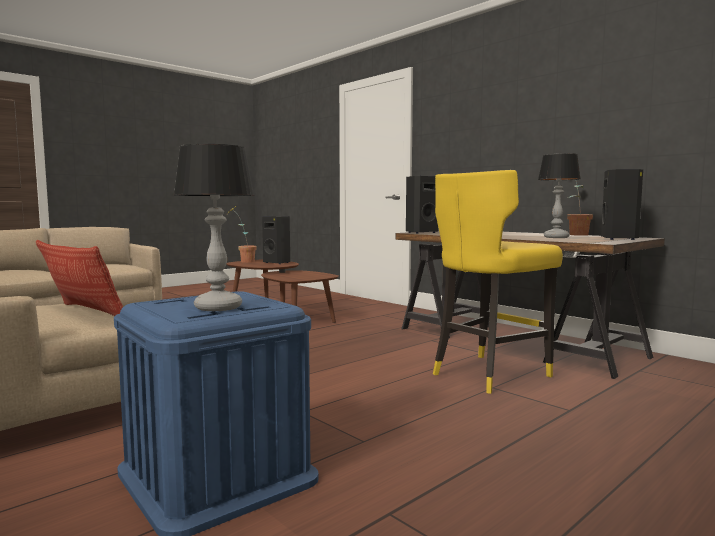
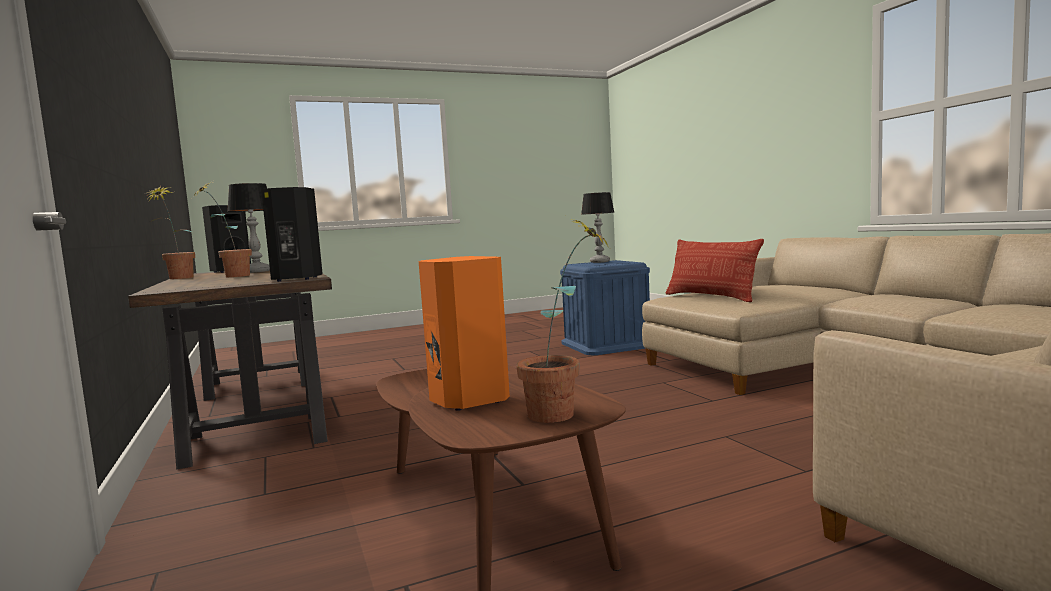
camera: 160 degrees left, 0 degrees up
black speaker [262,216,290,264] -> orange speaker [419,256,510,411]
yellow stool [433,170,563,394] -> none
none -> potted plant [194,182,252,277]

